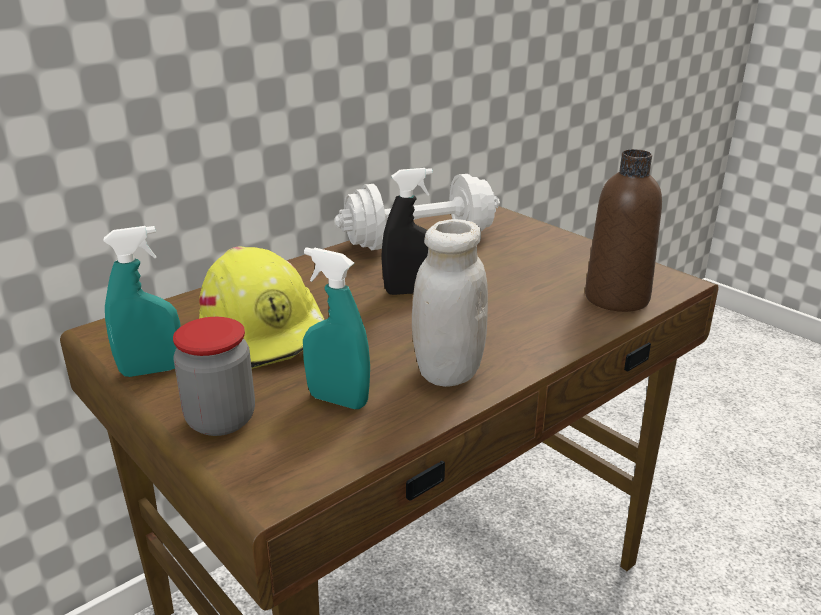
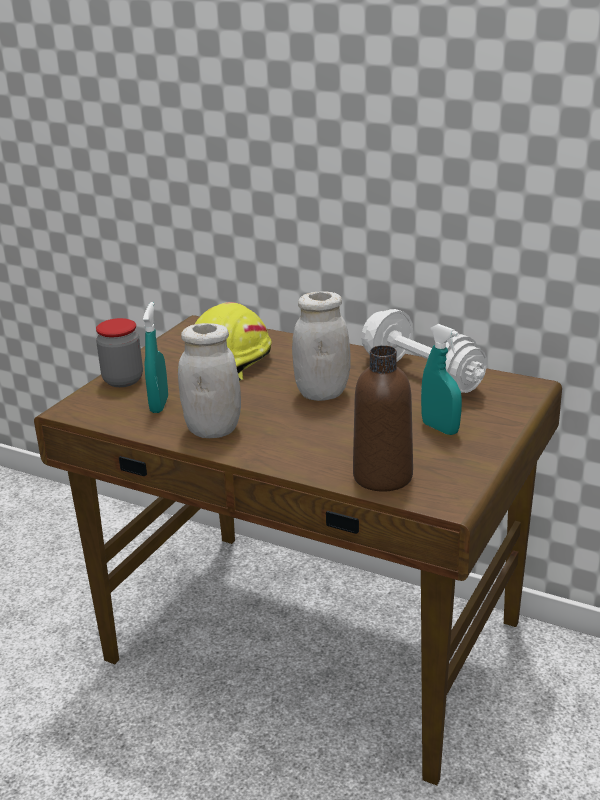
camera: 70 degrees right, 0 degrees up
turquoise spray bottle [103,226,181,377] -> turquoise spray bottle moved to [421,324,462,435]
black spray bottle [381,168,433,295] -> white jar [292,291,350,401]

